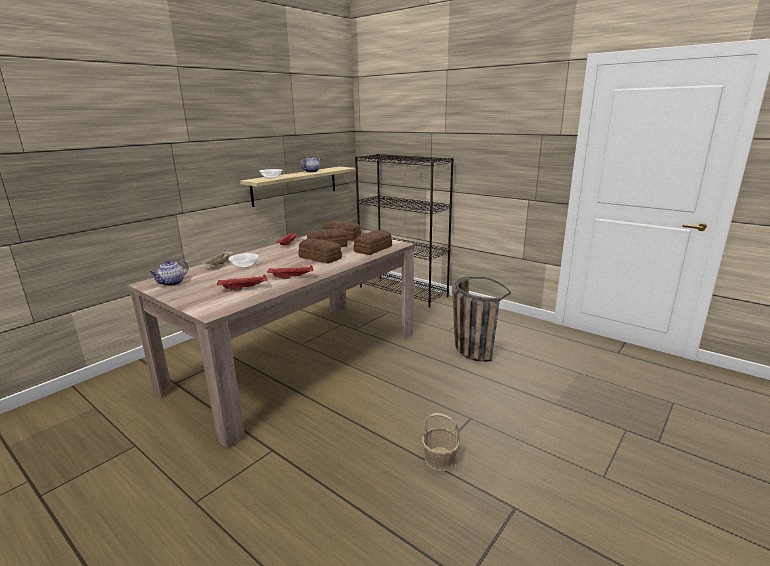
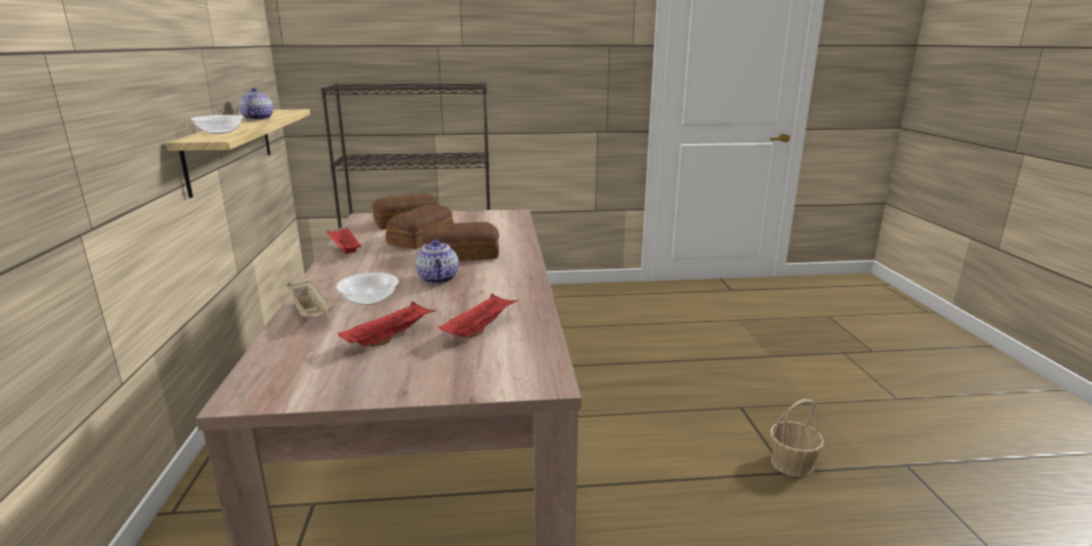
camera: 45 degrees left, 0 degrees up
teapot [150,260,189,286] -> teapot moved to [416,239,459,284]
red tray [267,265,314,279] -> red tray moved to [338,301,436,347]
bread [353,230,392,255] -> none
basket [452,276,511,362] -> none

